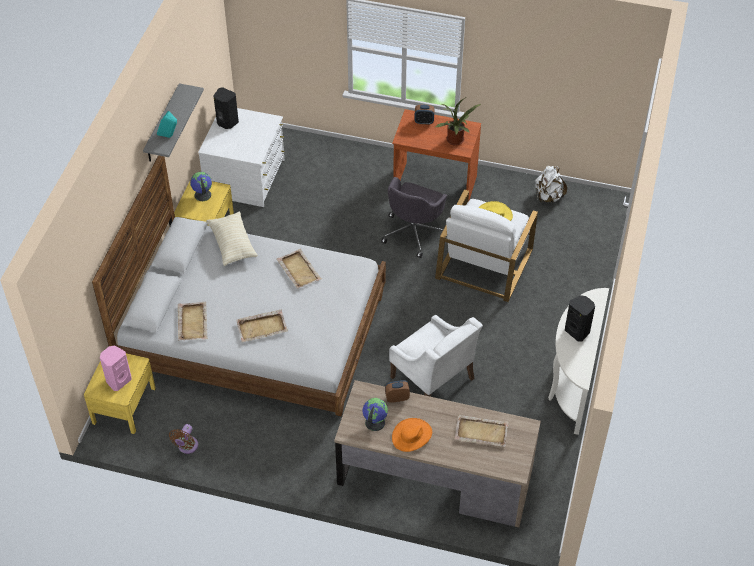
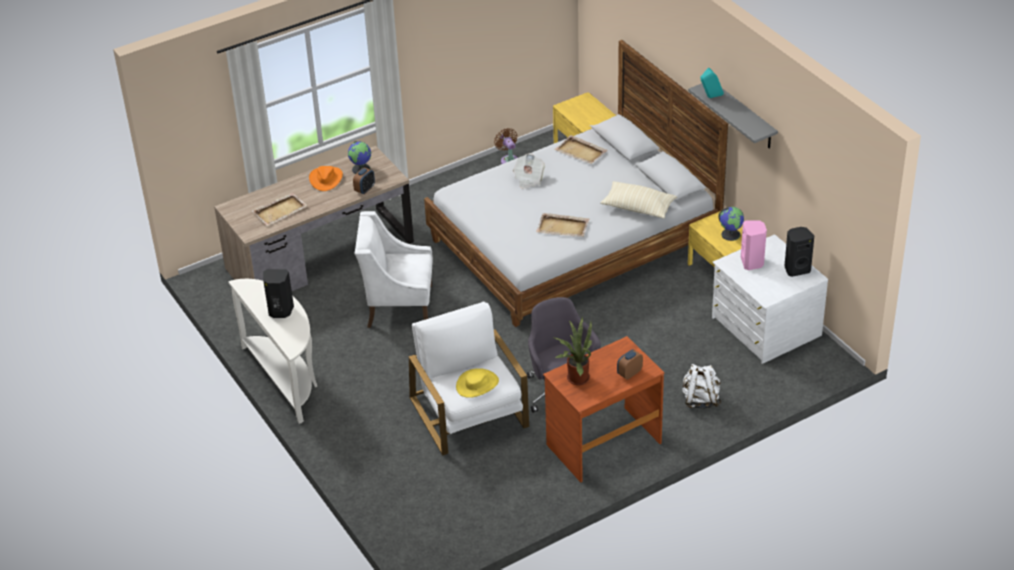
camera: 135 degrees right, 10 degrees down
pink speaker [100,345,132,391] -> pink speaker moved to [741,220,767,270]
beige tray [236,310,288,343] -> newspaper [513,153,545,189]
white backpack [535,166,567,203] -> white backpack moved to [682,364,721,409]

